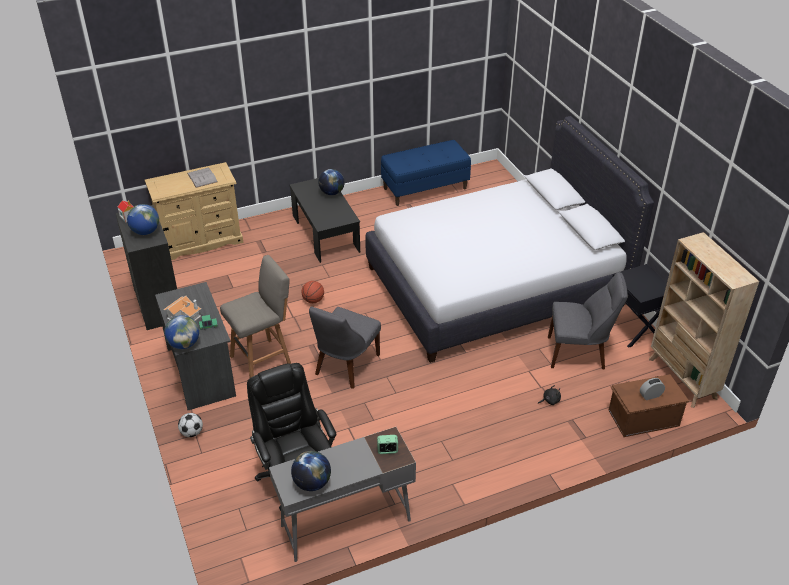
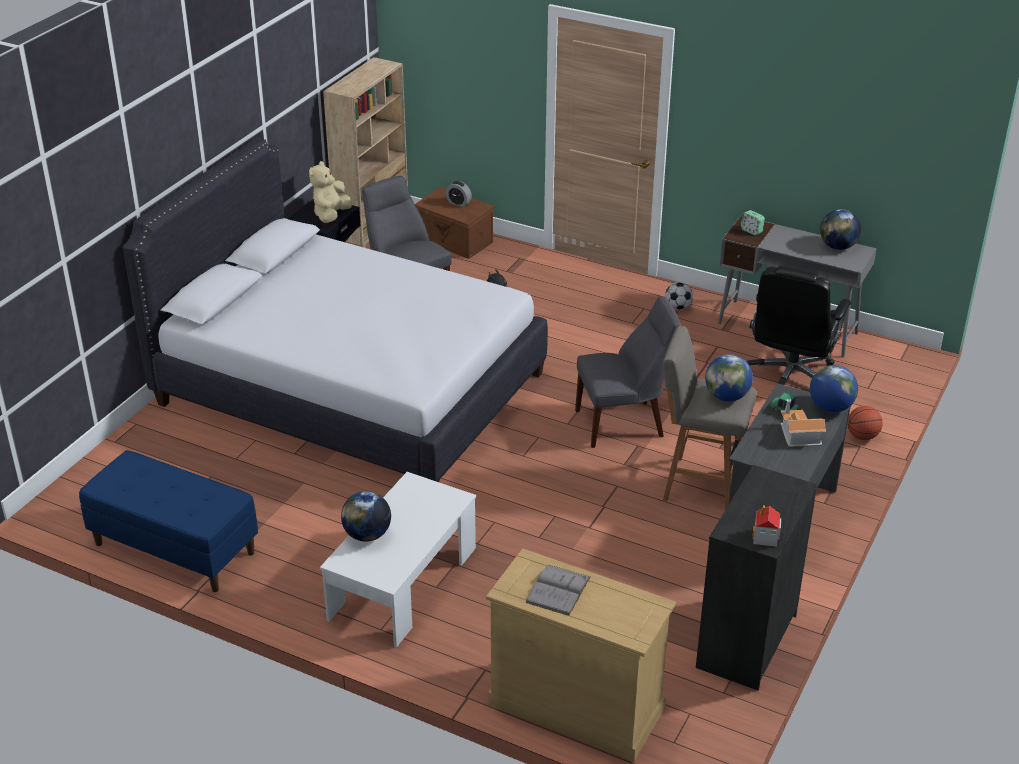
camera: 130 degrees left, 5 degrees down
globe [127,204,159,235] -> globe moved to [705,354,753,401]
football [178,413,203,437] -> football moved to [665,282,693,310]
black coffee table [289,178,360,263] -> white coffee table [320,472,476,648]
basketball [301,281,324,303] -> basketball moved to [848,406,883,440]
none -> beige plush toy [309,161,352,223]

